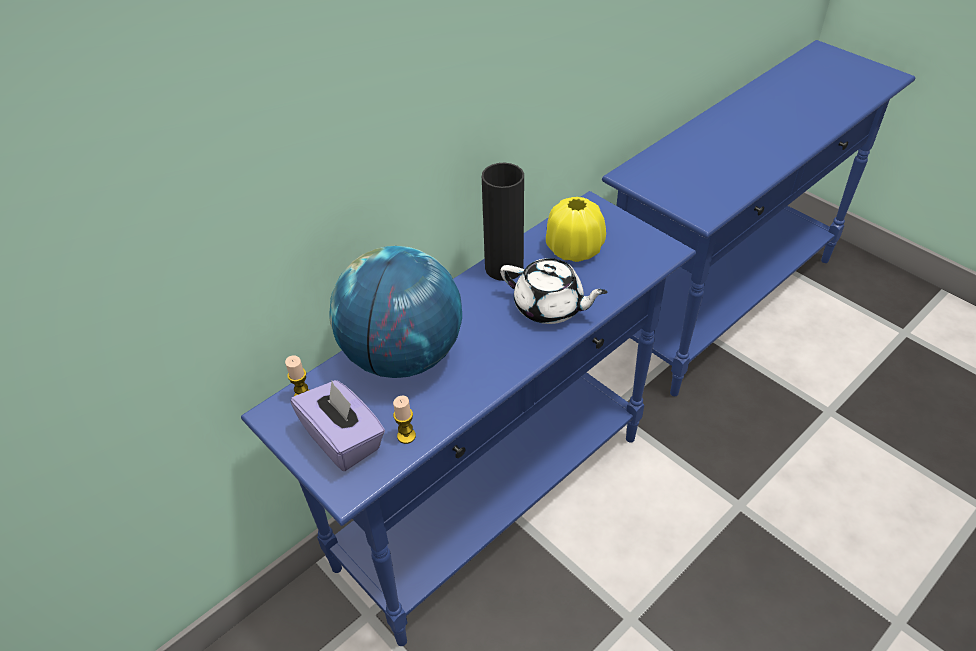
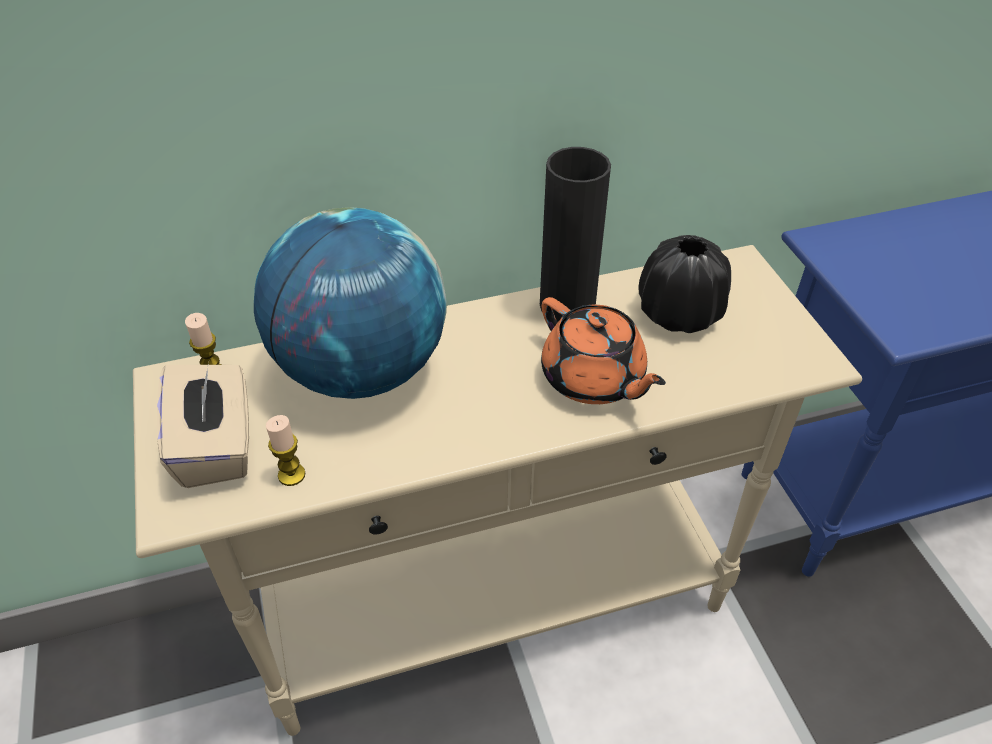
camera: 25 degrees right, 0 degrees up
blue console table [241,191,696,646] -> beige console table [133,245,862,736]
purple tissue box [290,380,385,471] -> beige tissue box [157,362,249,488]
white teapot [501,258,608,324] -> orange teapot [541,297,666,404]
yellow vase [546,197,606,262] -> black vase [638,235,731,333]

